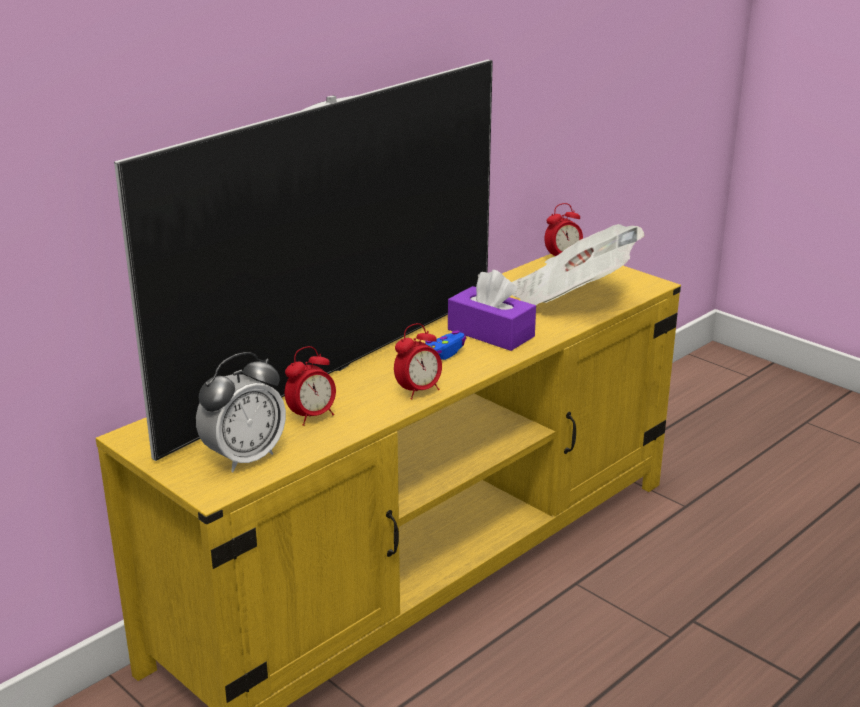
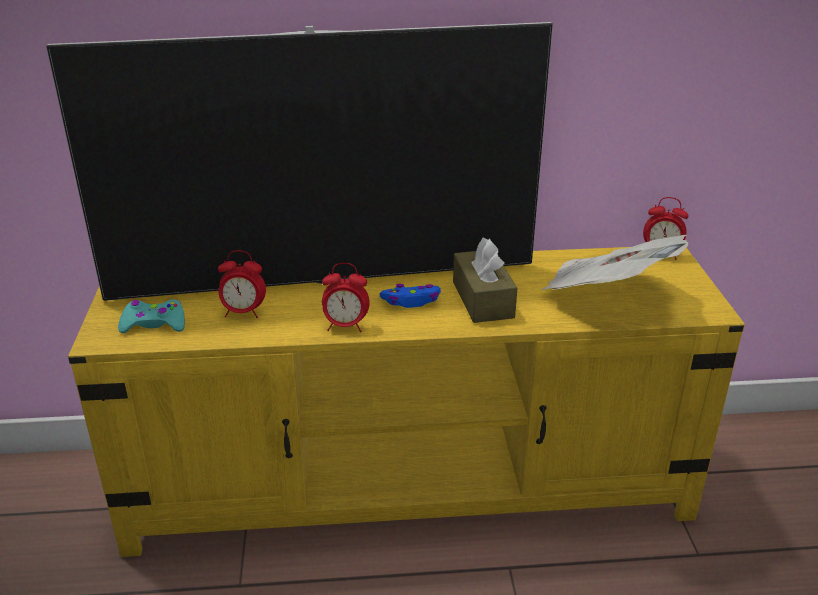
camera: 40 degrees right, 5 degrees up
alarm clock [196,352,286,472] -> turquoise game controller [118,300,185,333]
purple tissue box [448,270,536,351] -> brown tissue box [453,238,517,323]

